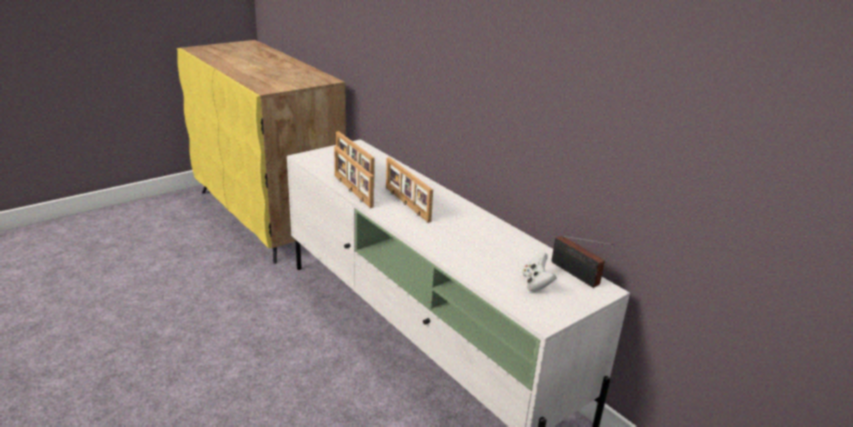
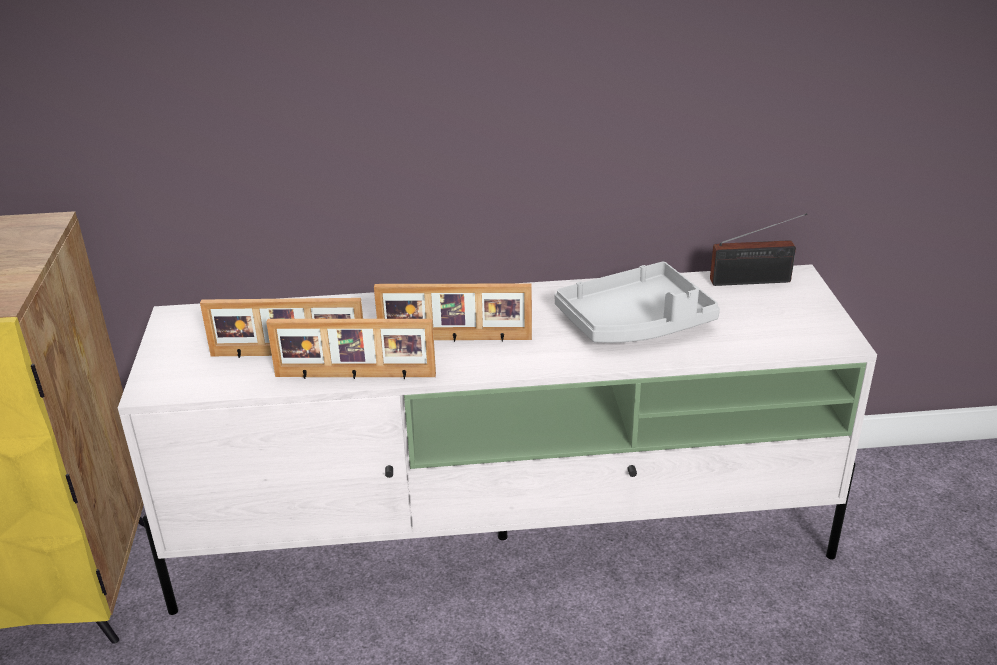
camera: 55 degrees left, 5 degrees up
white game controller [523,252,556,292] -> none
none -> grey tray [554,262,720,343]

